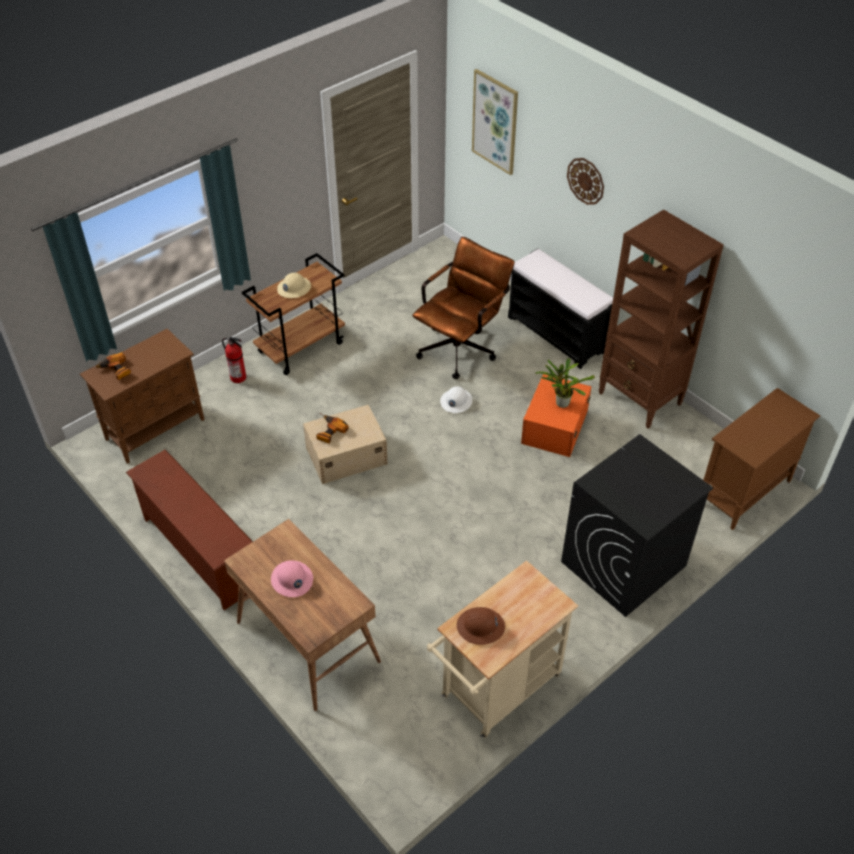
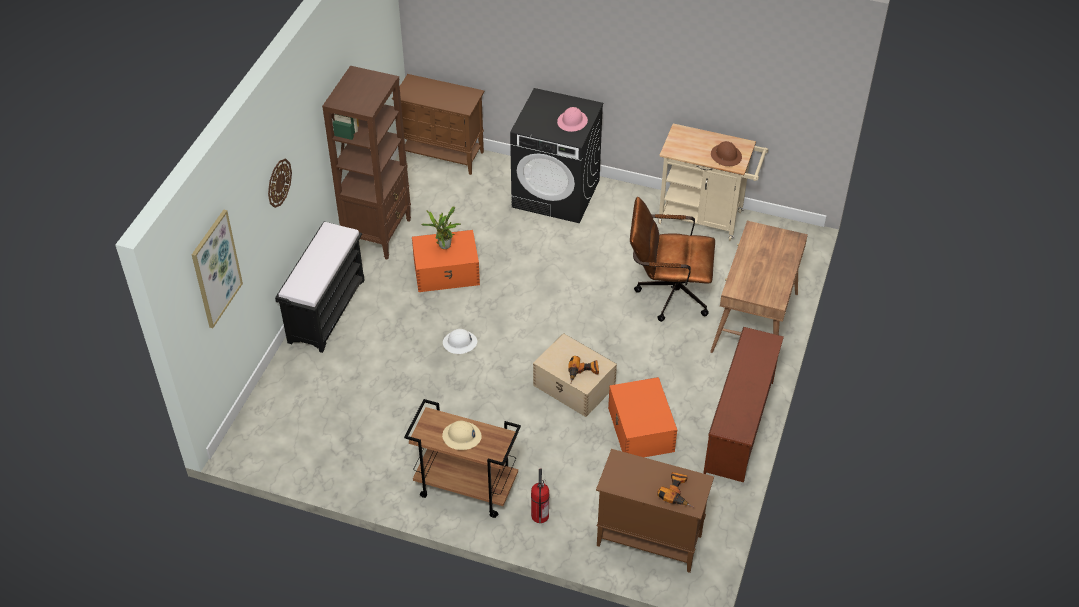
camera: 120 degrees left, 0 degrees up
pink hard hat [271,560,313,597] -> pink hard hat moved to [557,107,588,132]
brown office chair [413,237,515,379] -> brown office chair moved to [630,197,715,322]
none -> orange storage box [608,377,677,457]

